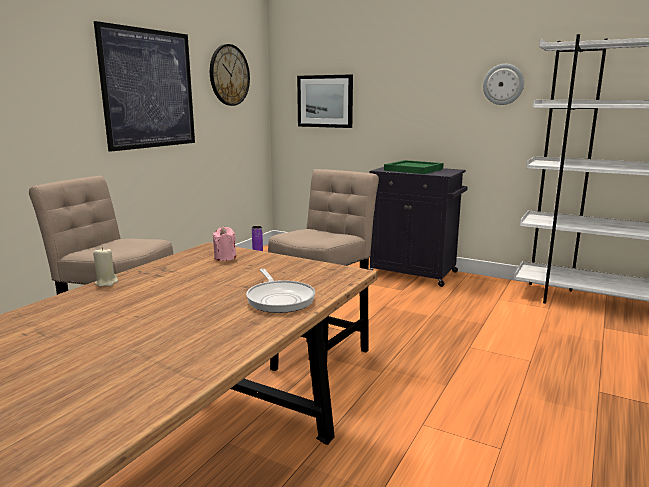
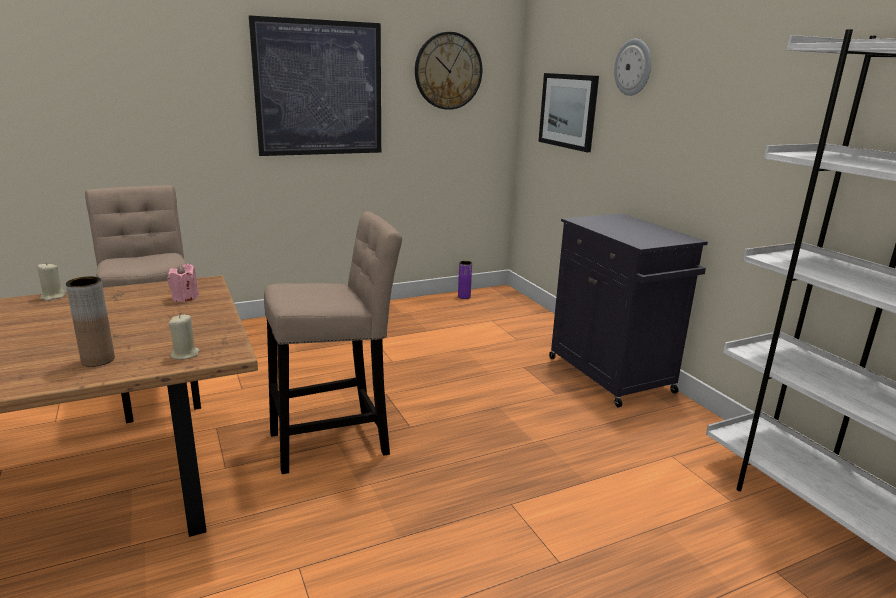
camera: 35 degrees right, 5 degrees up
frying pan [246,269,315,313] -> brown vase [66,276,115,367]
green tray [384,160,444,174] -> none
wall clock [483,64,524,105] -> wall clock moved to [614,39,651,96]
none -> beige candle [168,314,200,360]

